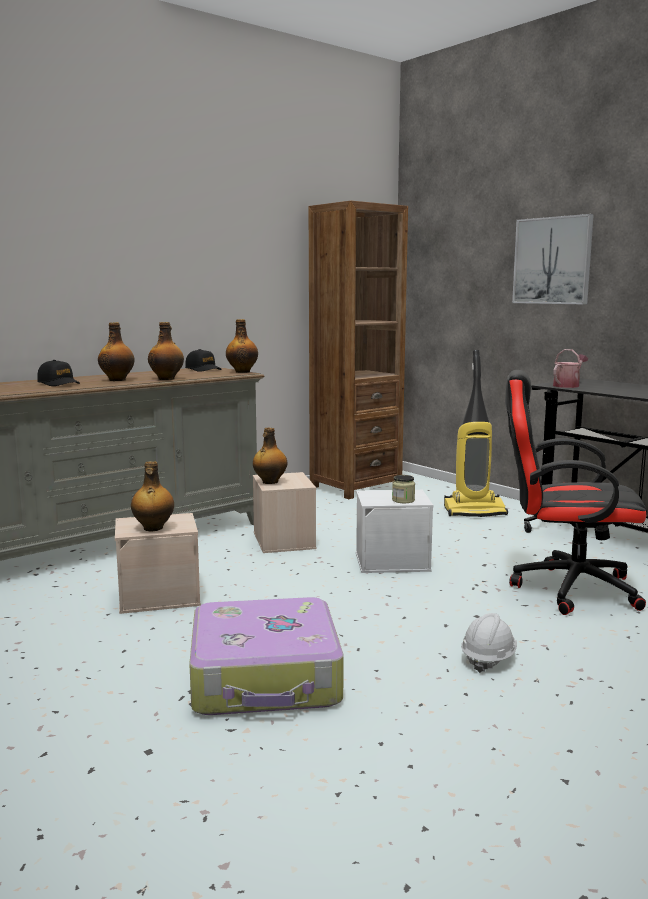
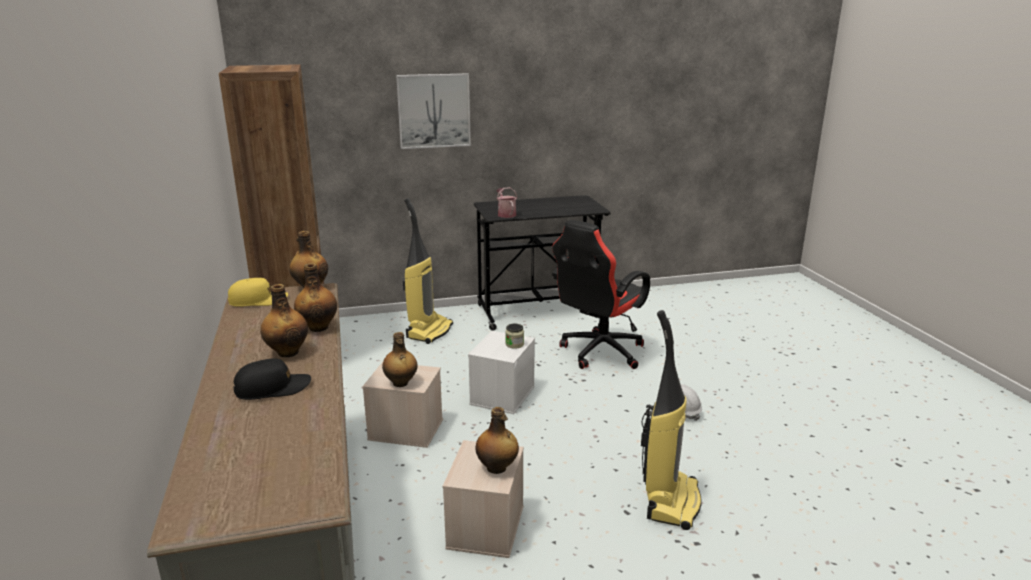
camera: 65 degrees left, 10 degrees up
black cap [185,349,221,372] -> yellow cap [228,278,288,307]
suitcase [189,597,344,715] -> vacuum cleaner [641,310,702,530]

